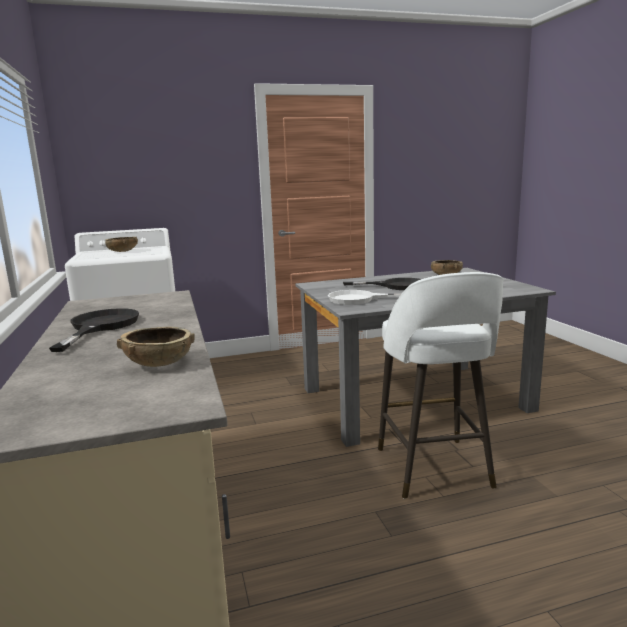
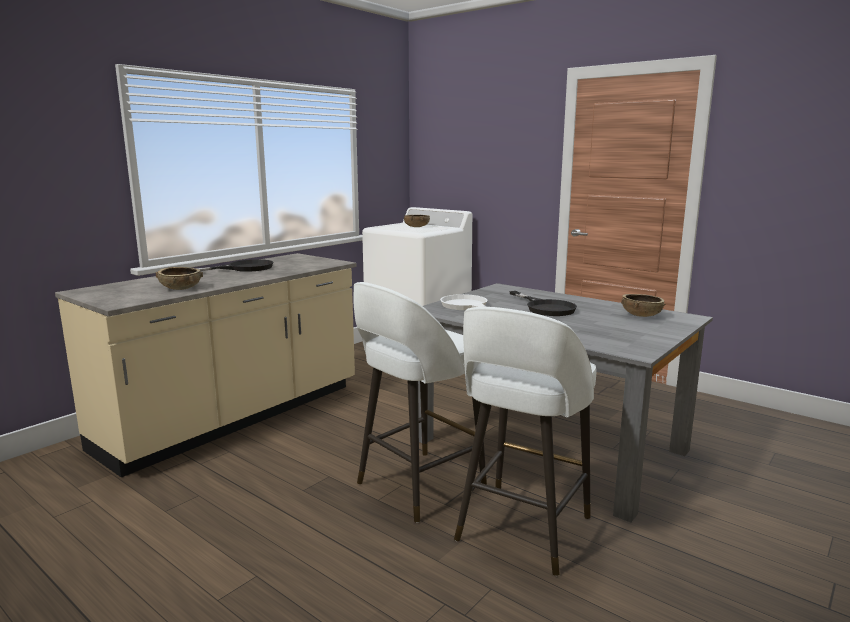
camera: 55 degrees right, 0 degrees up
none -> white stool [454,307,596,576]

